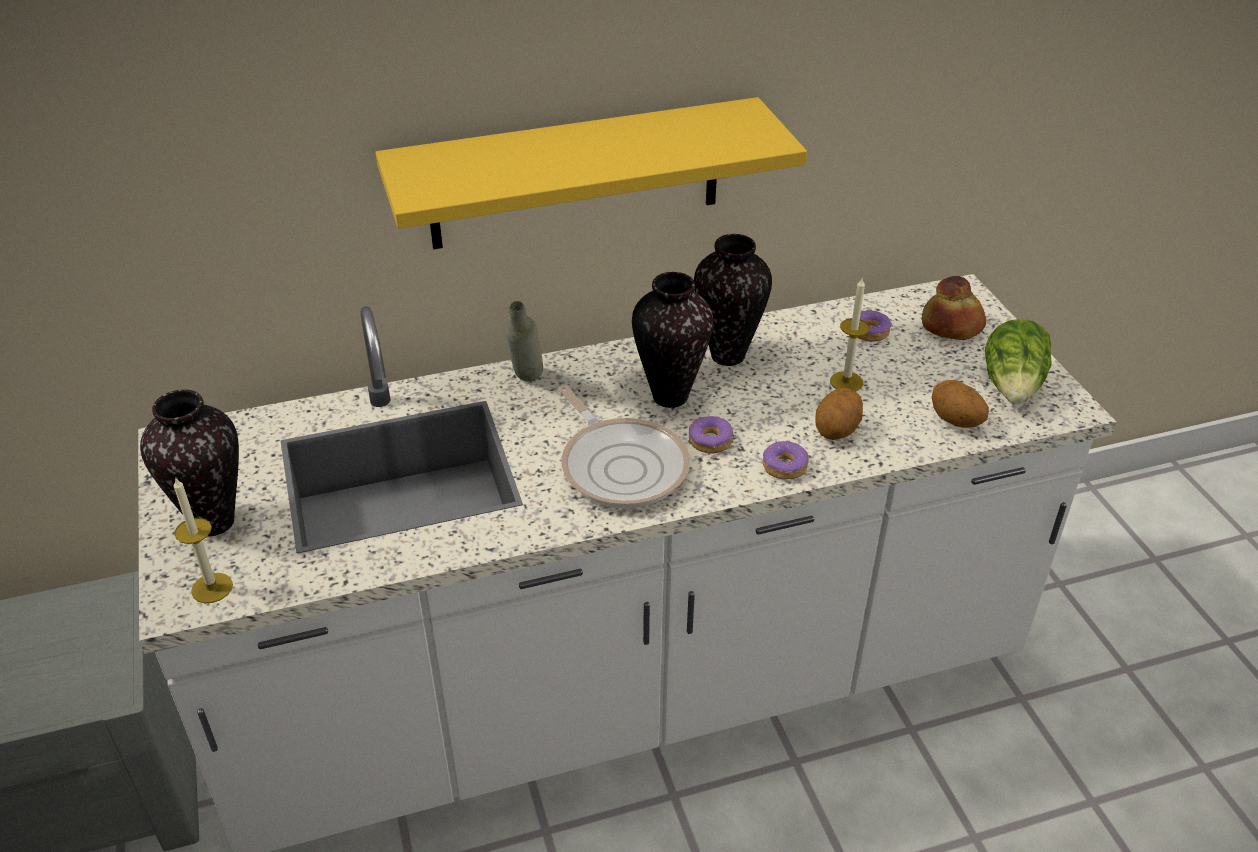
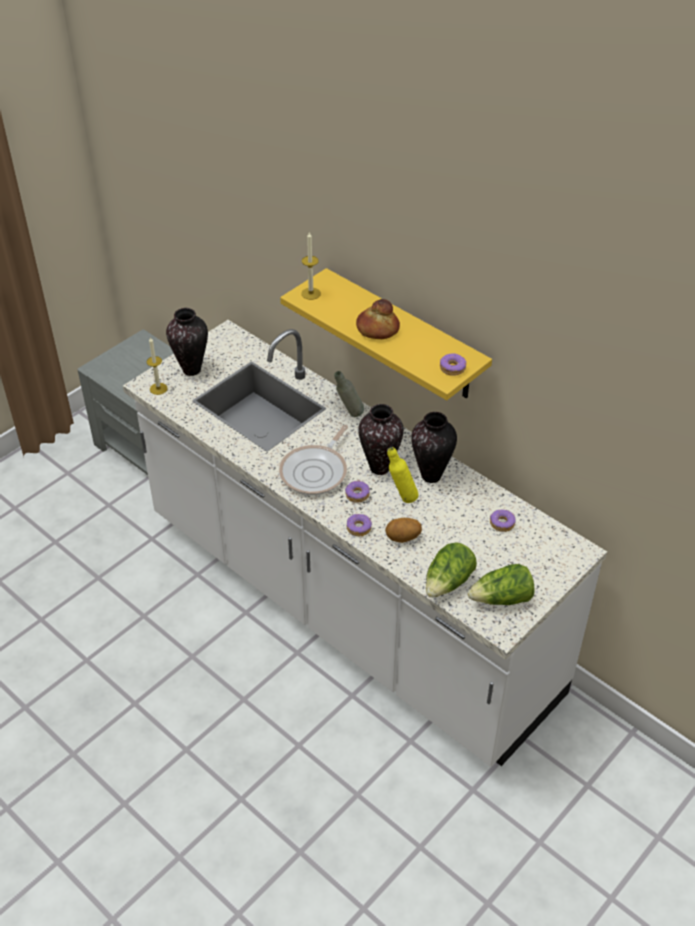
camera: 60 degrees right, 5 degrees up
candle [830,278,870,391] -> candle moved to [301,231,321,300]
bread [922,276,986,340] -> bread moved to [356,299,400,339]
potato [932,380,989,428] -> lettuce [426,542,477,598]
none -> yellow bottle [387,447,418,503]
none -> donut [440,353,467,376]

